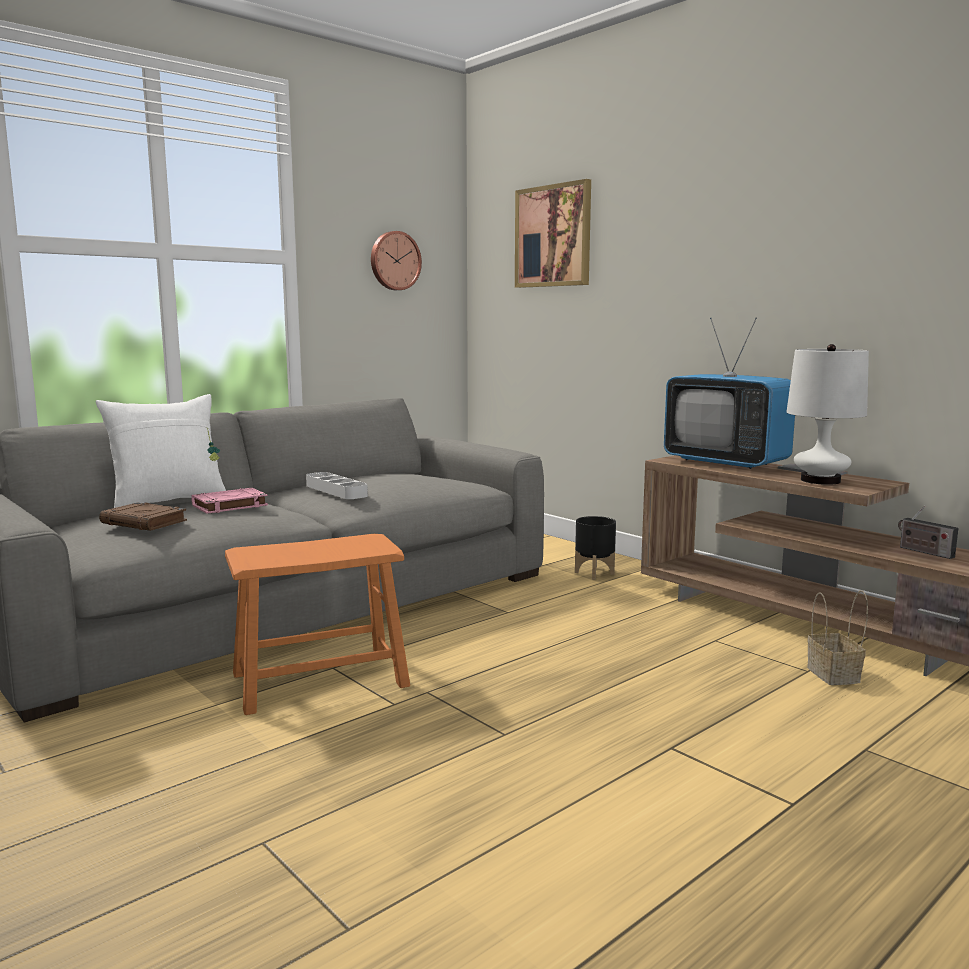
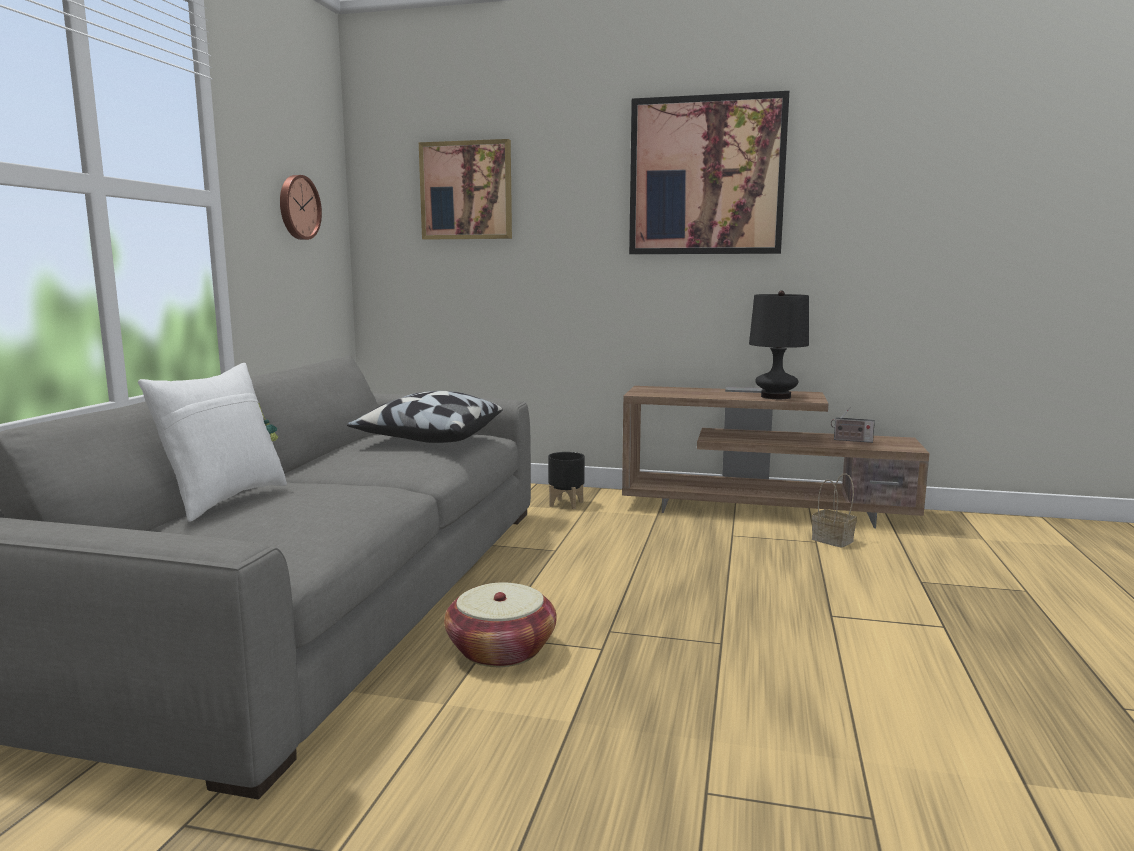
camera: 35 degrees left, 0 degrees up
brown book [99,502,187,531] -> none
pink book [191,488,268,514] -> none
orange stool [225,534,410,715] -> basket [444,582,557,667]
grey tray [306,472,368,499] -> none
television [664,318,795,469] -> none
white table lamp [786,344,869,485] -> black table lamp [749,291,809,399]
none -> pillow [347,391,503,443]
none -> picture [629,91,789,254]

